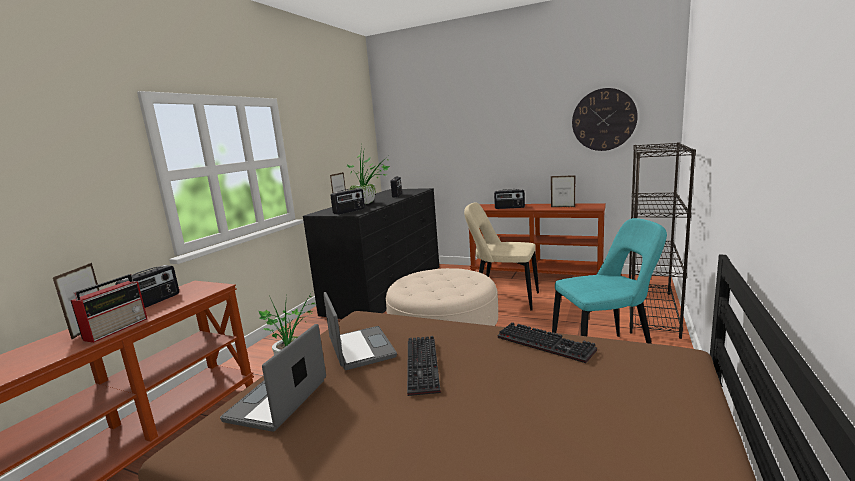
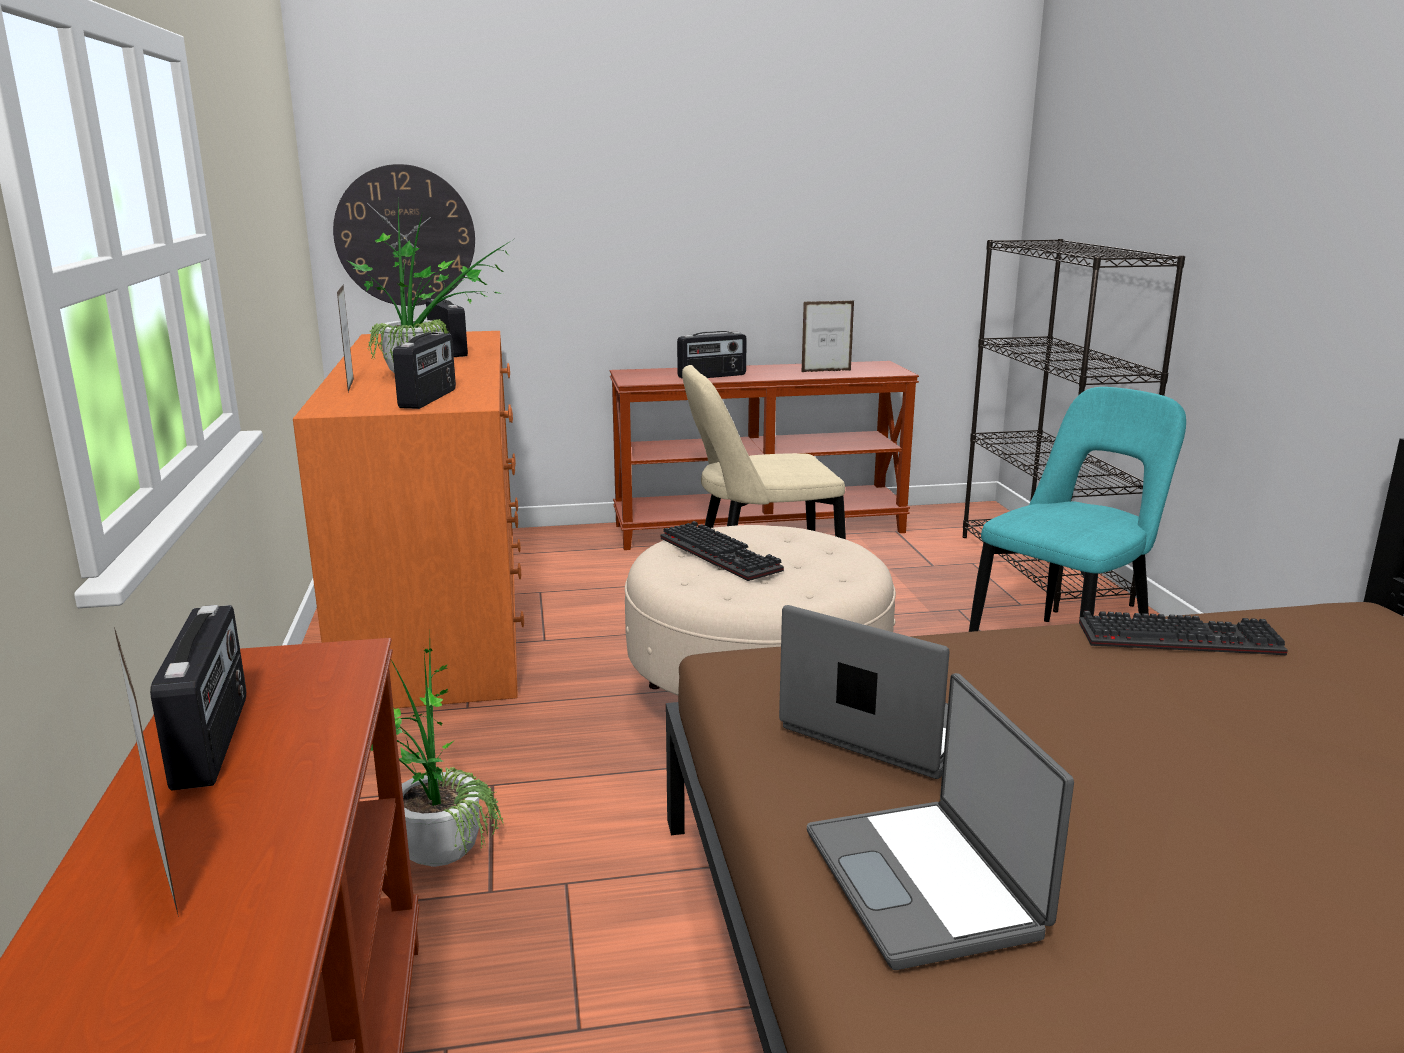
camera: 35 degrees left, 5 degrees up
radio [70,274,147,343] -> none
black dresser [303,188,439,319] -> orange dresser [293,331,524,708]
keyboard [407,336,441,396] -> keyboard moved to [661,521,784,581]
wall clock [572,88,638,151] -> wall clock moved to [333,164,475,306]

